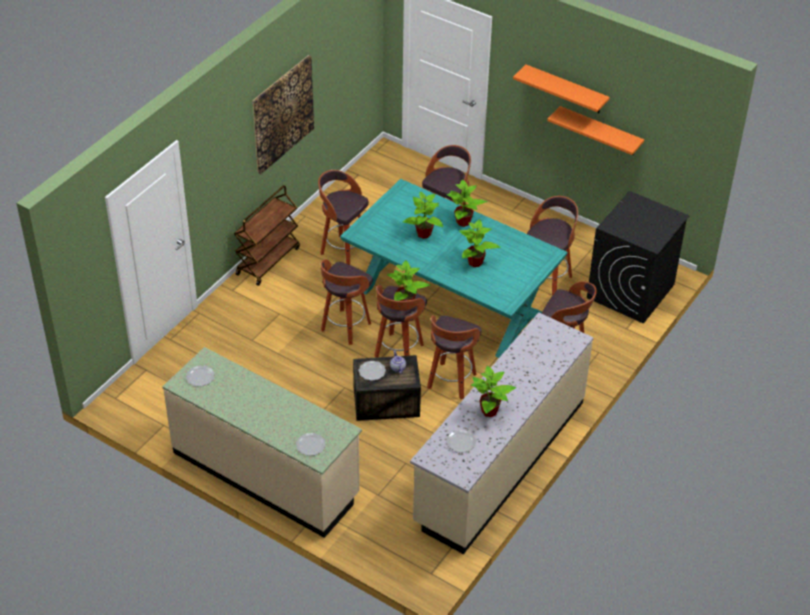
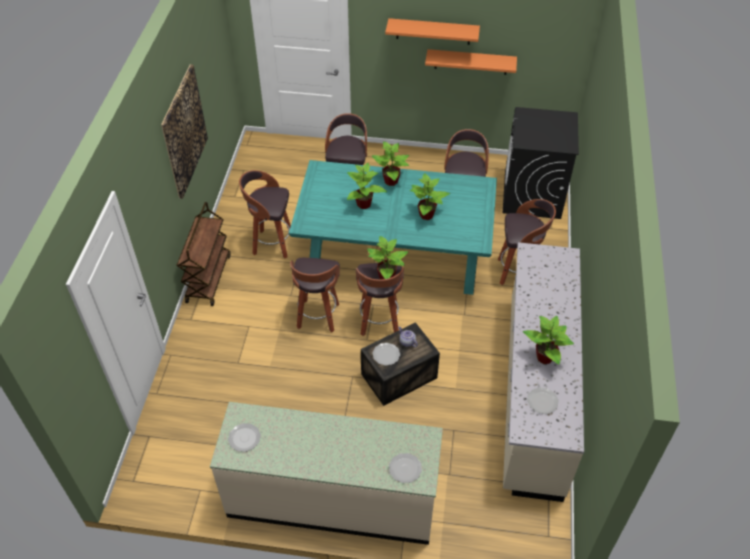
camera: 25 degrees left, 5 degrees up
stool [427,315,482,399] -> none

